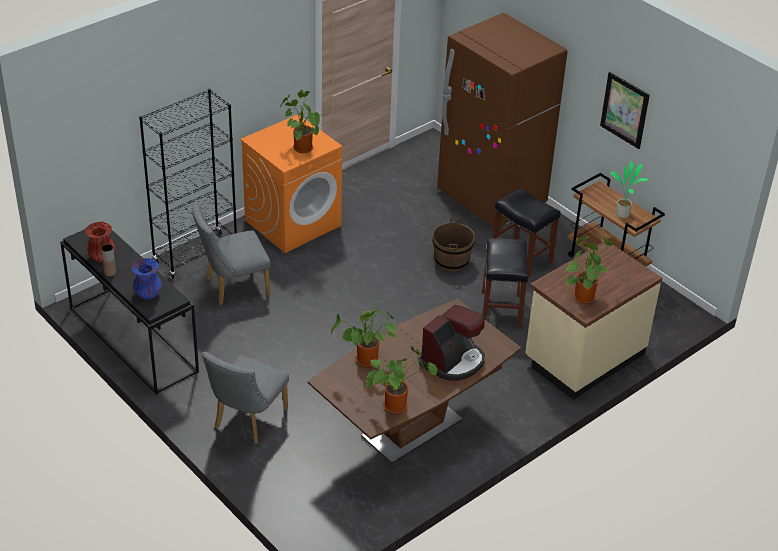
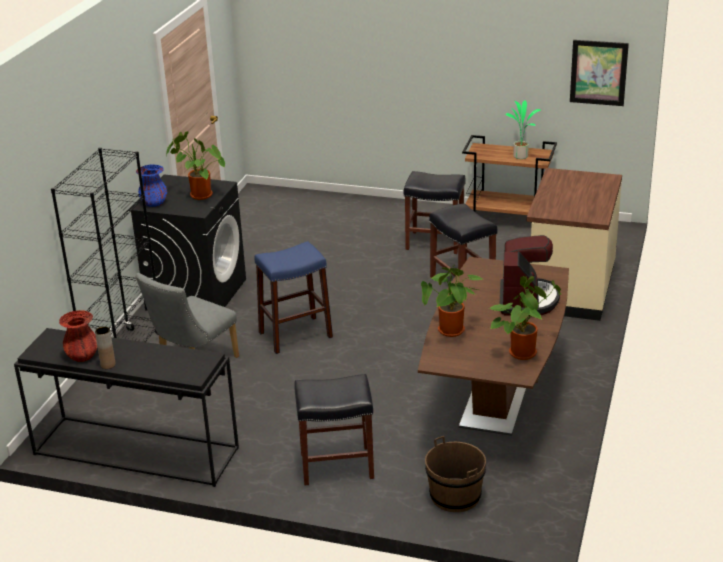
camera: 30 degrees left, 10 degrees down
blue vase [131,258,161,300] -> blue vase moved to [136,165,167,207]
grey chair [202,351,289,444] -> black stool [294,374,374,485]
orange washing machine [240,114,342,253] -> black washing machine [128,175,246,311]
brown bucket [432,218,475,272] -> brown bucket moved to [425,436,486,512]
brown fridge [437,13,567,227] -> none
potted plant [565,236,613,304] -> none
picture [600,72,650,149] -> picture moved to [570,40,629,106]
none -> blue stool [254,241,333,354]

